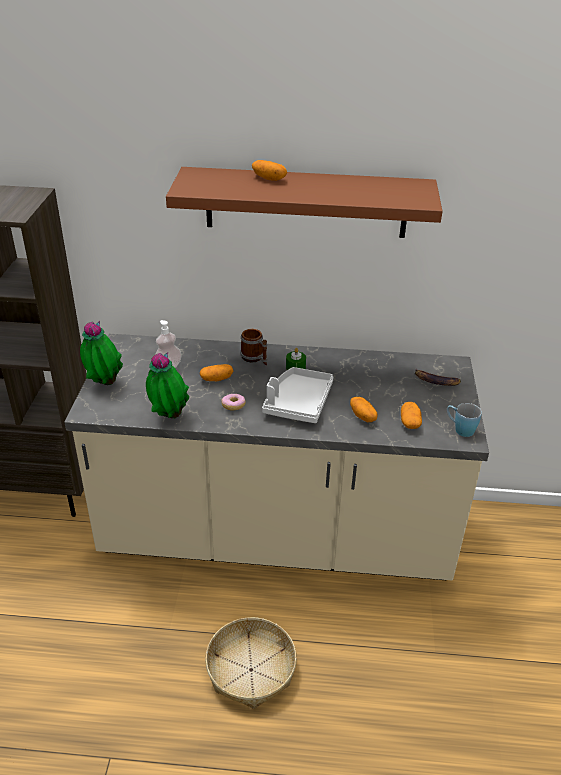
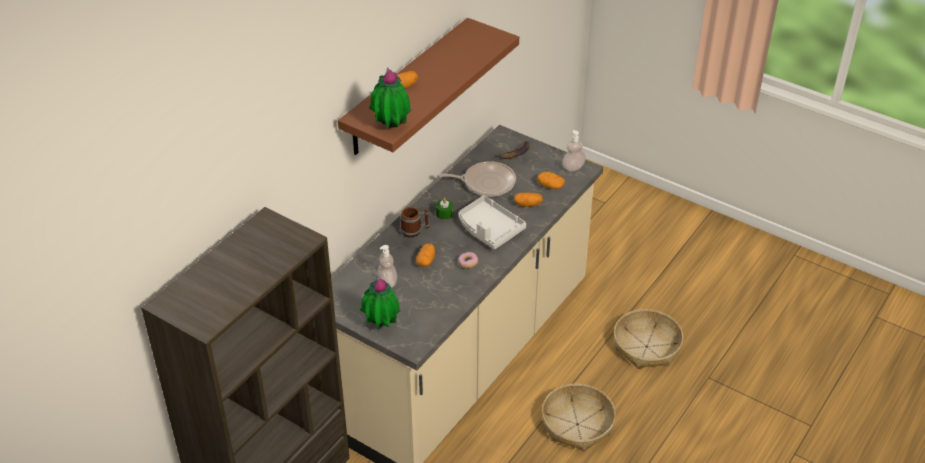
camera: 60 degrees left, 5 degrees up
potted plant [146,352,189,418] -> potted plant moved to [369,67,412,128]
blue mug [447,403,482,437] -> soap dispenser [562,130,586,171]
none -> frying pan [438,161,516,197]
none -> basket [614,309,683,369]

